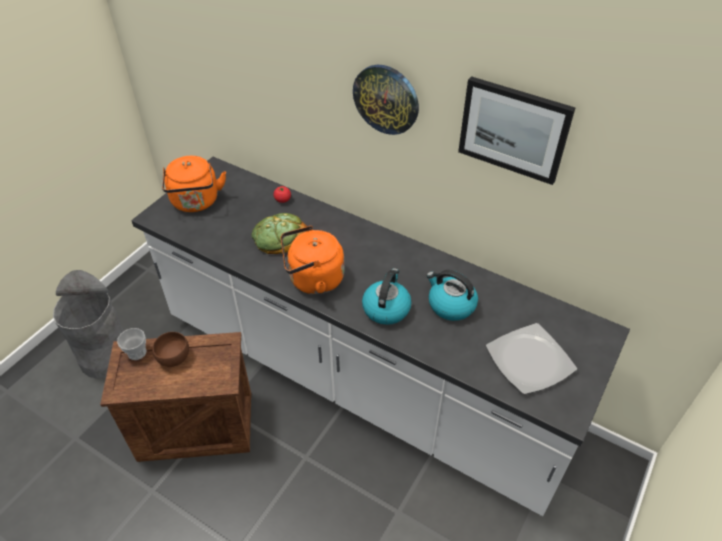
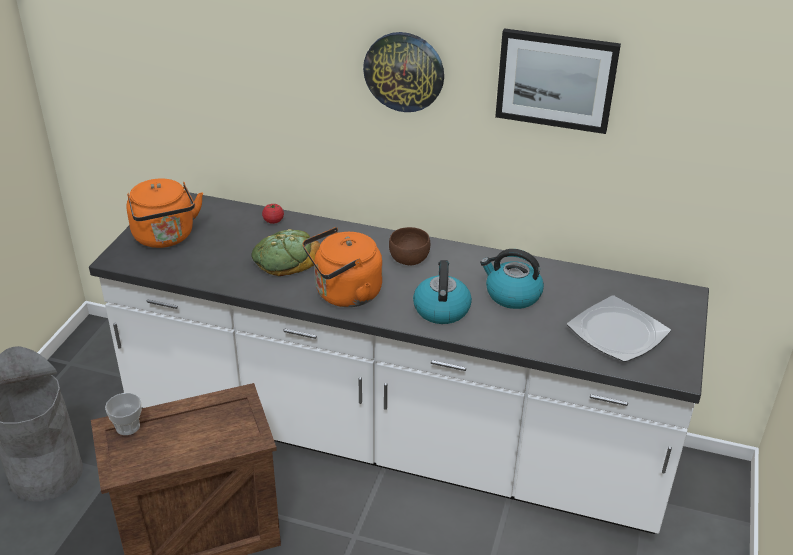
camera: 15 degrees left, 10 degrees down
brown bowl [152,332,189,367] -> brown bowl moved to [389,227,430,265]

